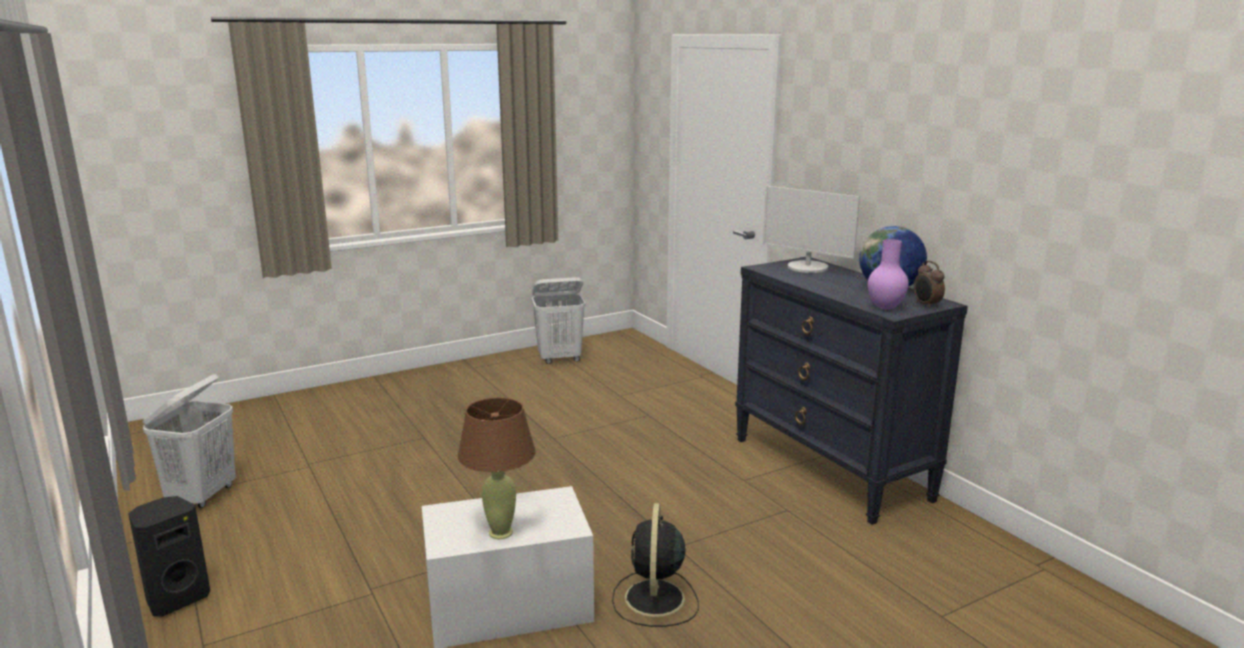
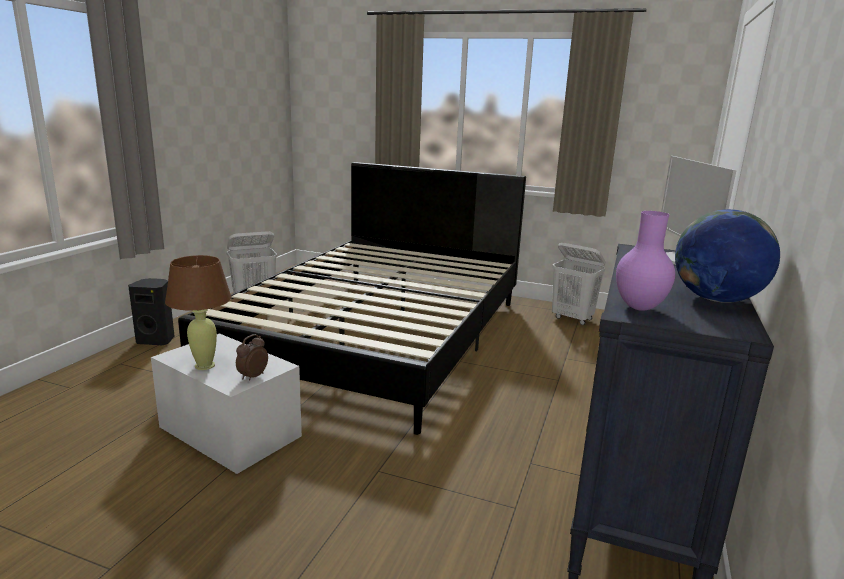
camera: 50 degrees right, 0 degrees up
black fan [612,503,699,627] -> none
alarm clock [914,261,945,308] -> alarm clock moved to [236,334,268,381]
none -> black bed [178,162,526,435]

